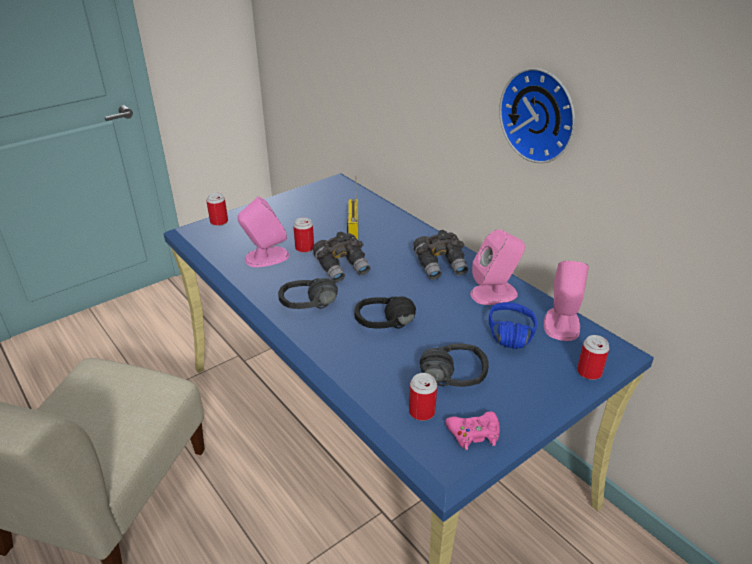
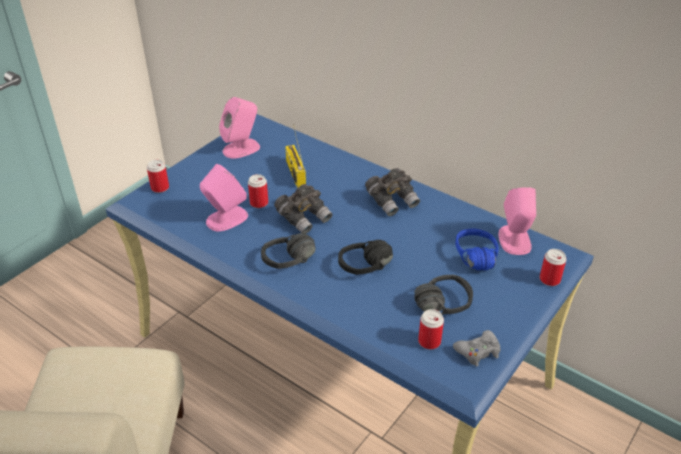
camera: 15 degrees left, 5 degrees up
pink game controller [445,411,500,450] -> grey game controller [453,330,501,367]
pink speaker [470,229,525,305] -> pink speaker moved to [219,97,260,159]
wall clock [499,68,575,163] -> none

